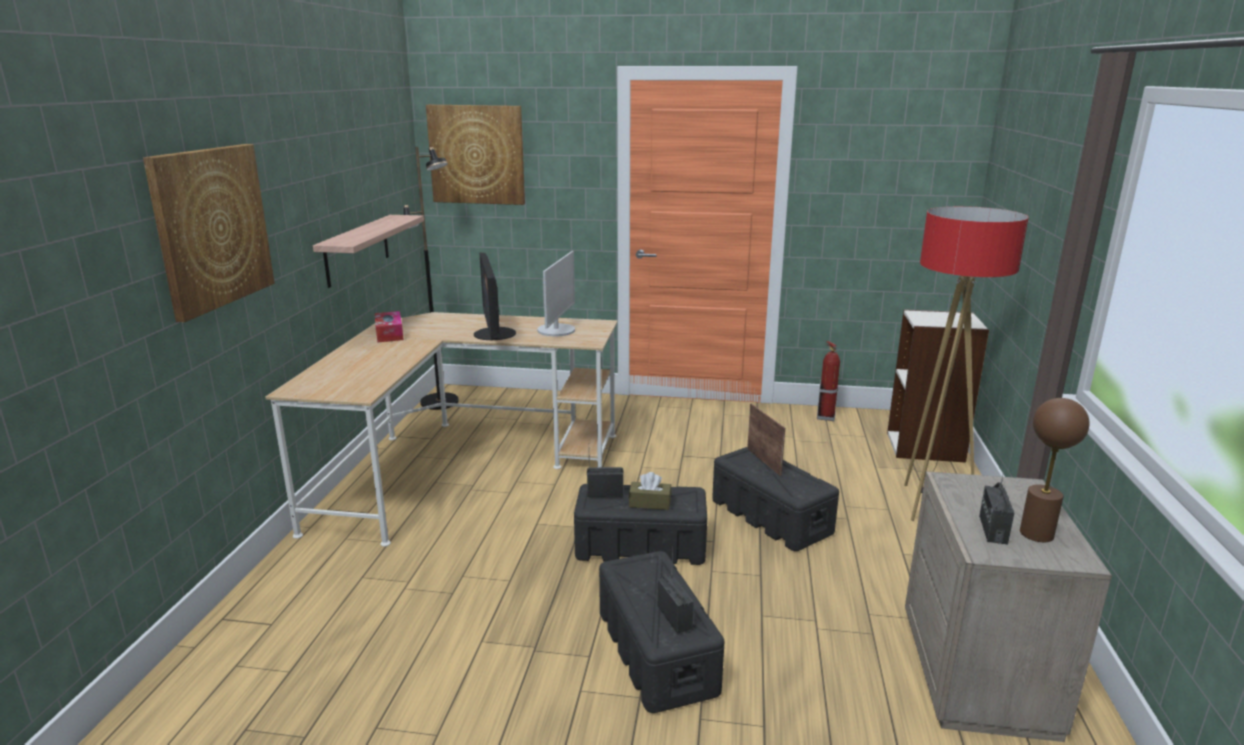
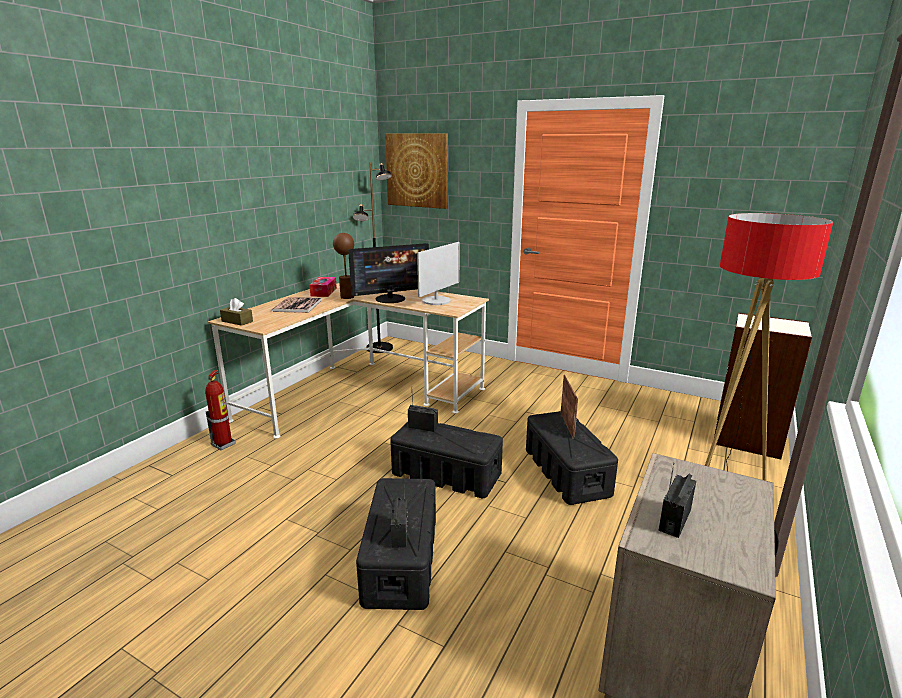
camera: 20 degrees right, 0 degrees up
picture [143,144,275,322] -> none
shelf [313,215,424,288] -> none
monitor [474,252,516,340] -> monitor turned 120 degrees counterclockwise [348,243,429,303]
brown tissue box [629,472,671,510] -> brown tissue box moved to [220,298,253,326]
fire extinguisher [817,341,840,421] -> fire extinguisher moved to [205,370,236,450]
brown table lamp [1020,398,1090,542] -> brown table lamp moved to [333,233,354,299]
none -> book [272,297,321,313]

